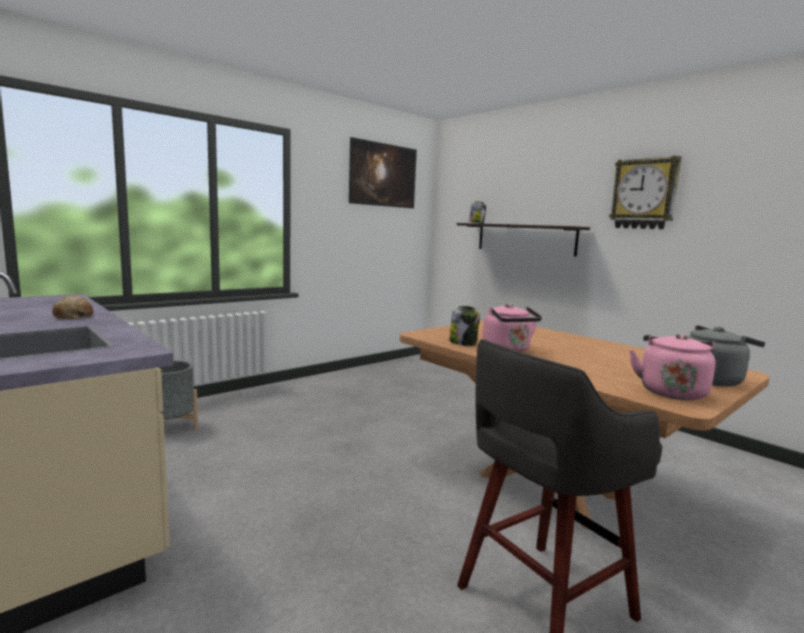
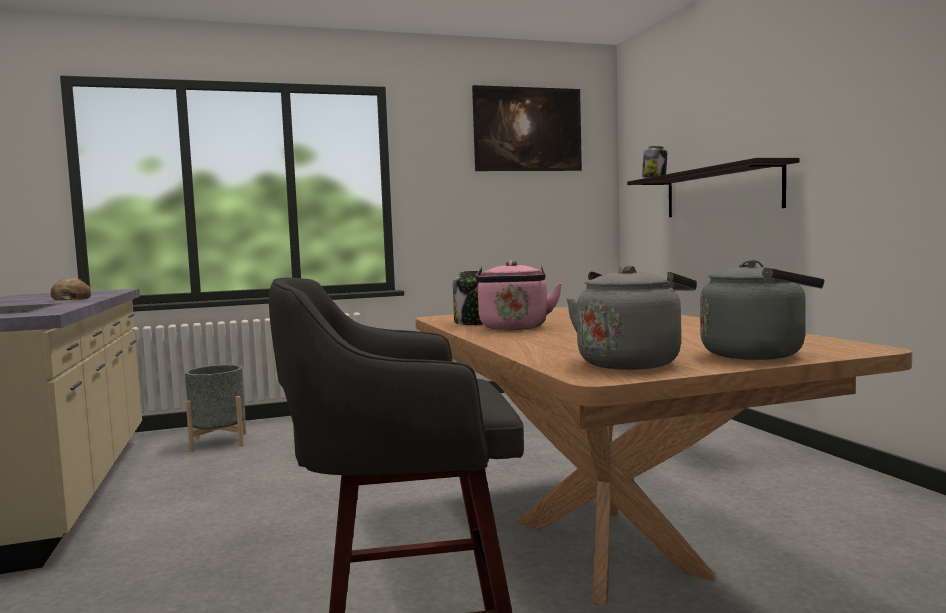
camera: 25 degrees right, 5 degrees down
wall clock [609,156,682,229] -> none
pink kettle [629,334,716,400] -> grey kettle [566,265,697,370]

